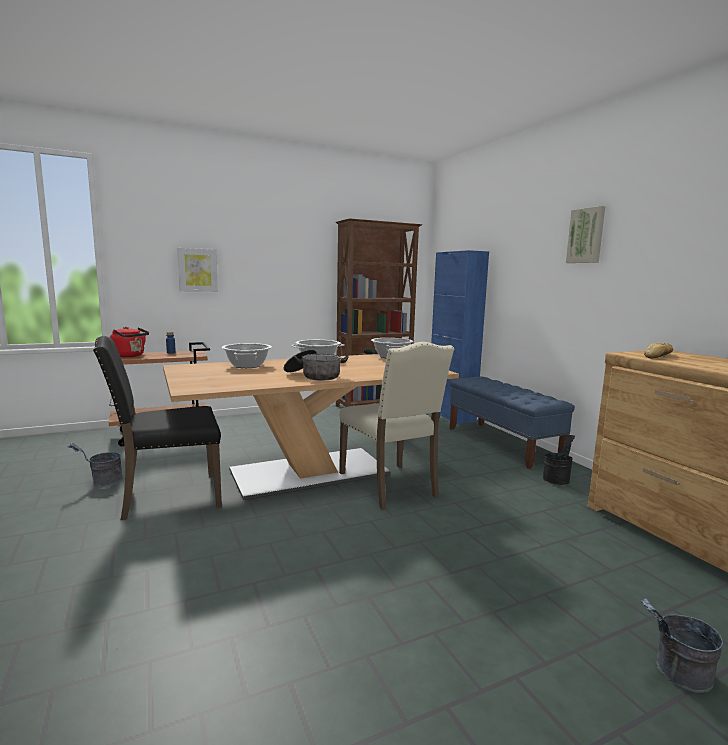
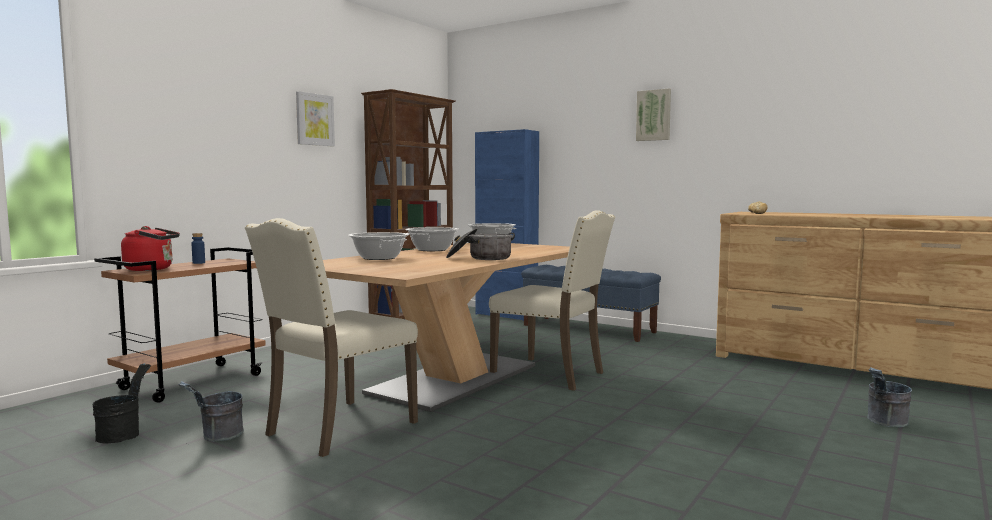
camera: 30 degrees left, 5 degrees down
black chair [93,336,222,520] -> beige chair [245,218,418,457]
picture [177,248,218,292] -> picture moved to [296,91,335,147]
black bucket [543,434,575,485] -> black bucket moved to [92,363,151,443]

